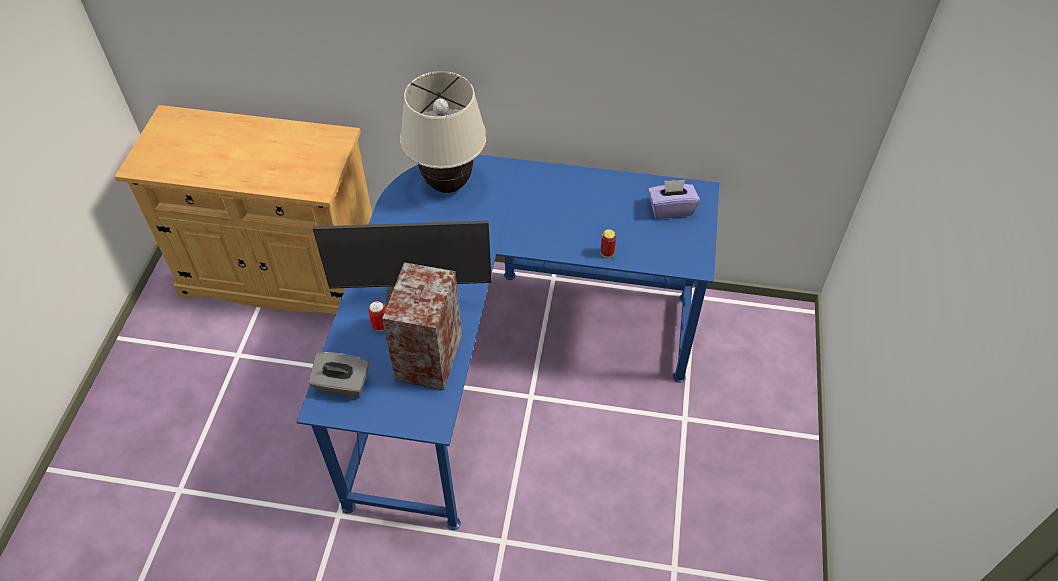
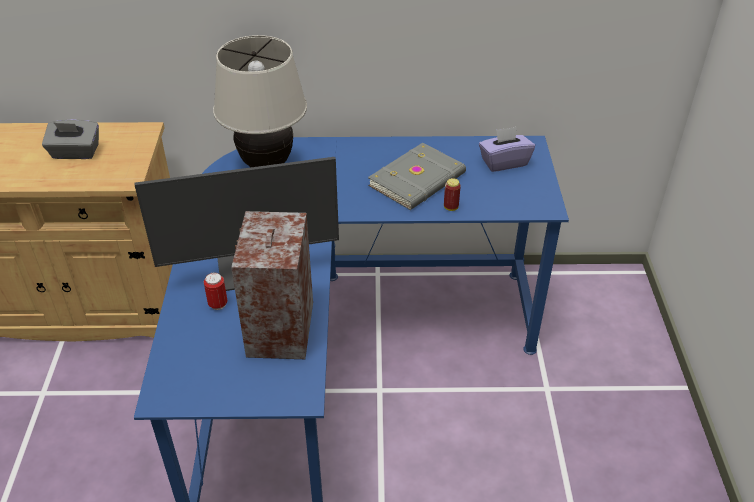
camera: 10 degrees left, 10 degrees down
grey tissue box [309,352,369,398] -> grey tissue box moved to [42,119,99,159]
none -> grey book [368,143,466,210]

